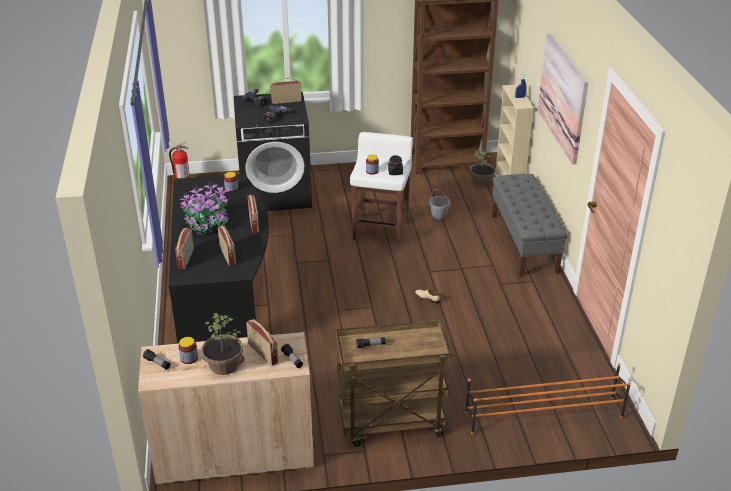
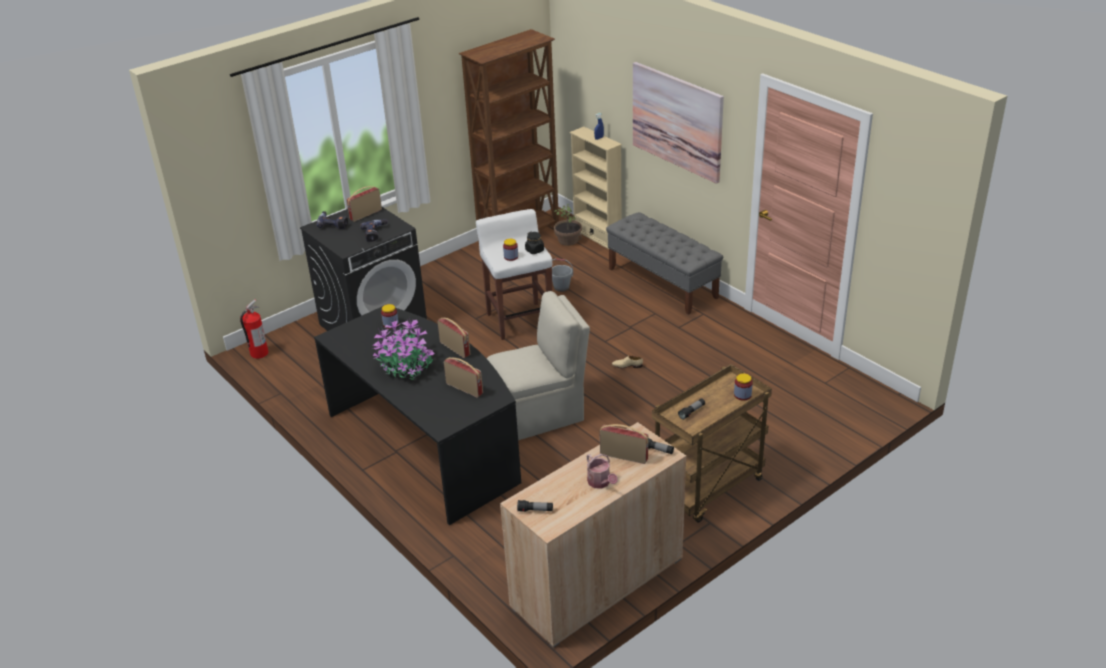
camera: 30 degrees left, 0 degrees up
radio [175,228,194,269] -> none
jar [179,337,198,364] -> jar moved to [734,373,753,400]
potted plant [202,313,244,375] -> watering can [587,454,617,489]
orange shoe rack [465,364,631,434] -> none
none -> beige chair [487,291,590,440]

